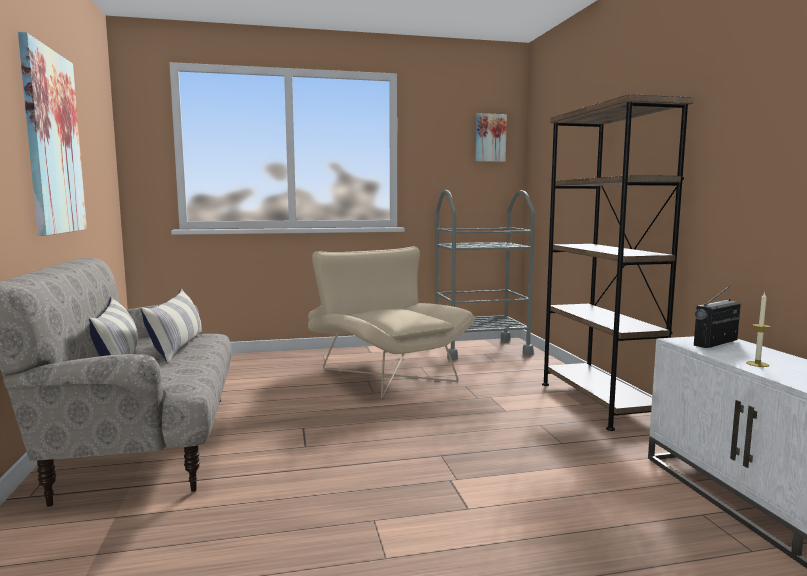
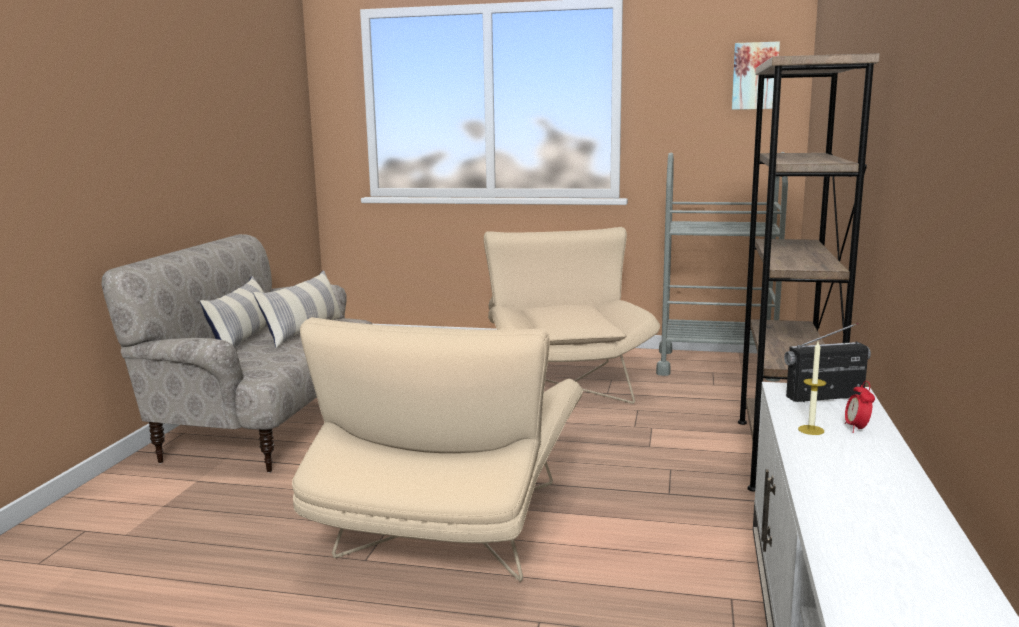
camera: 25 degrees right, 5 degrees up
picture [18,32,87,236] -> none
none -> beige armchair [292,317,584,582]
none -> alarm clock [845,381,875,433]

